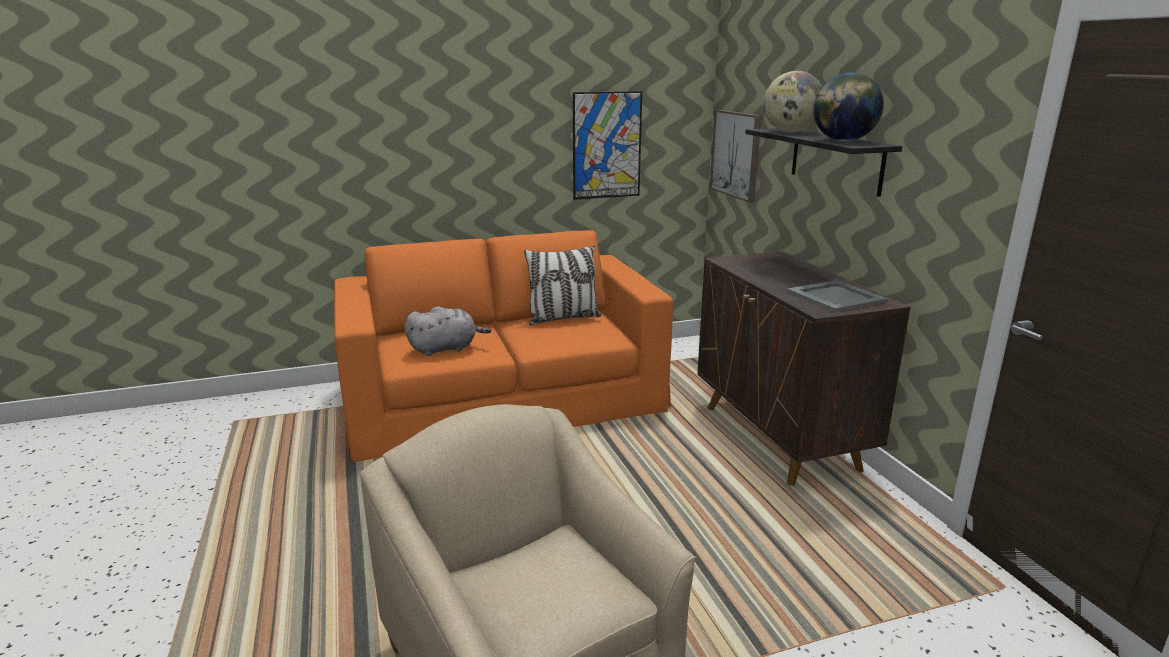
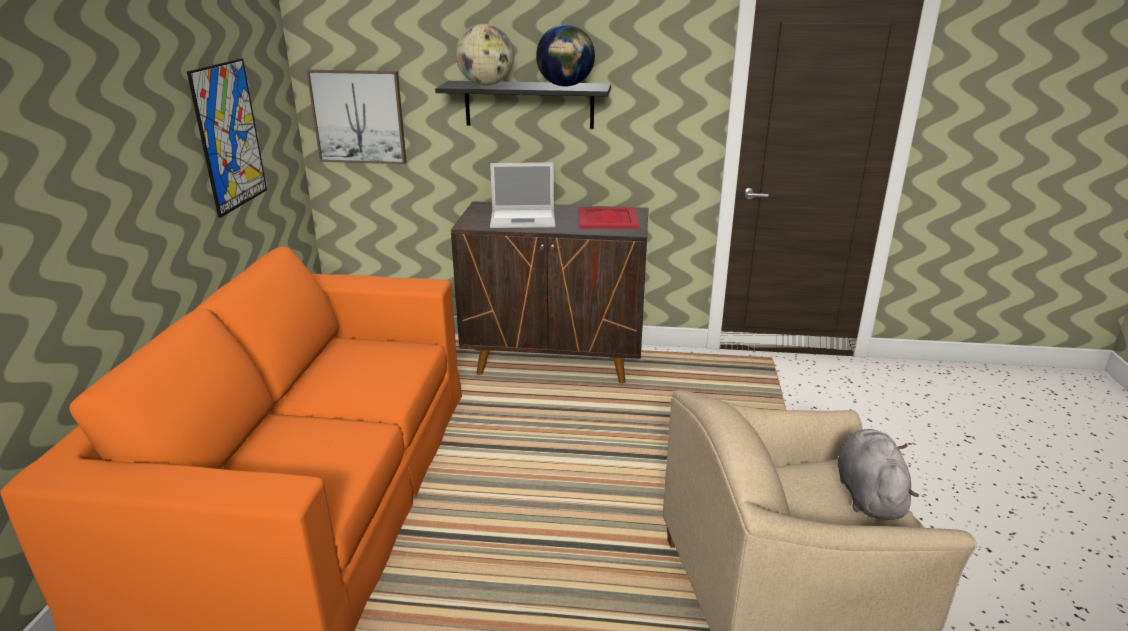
camera: 65 degrees left, 5 degrees up
grey plush toy [405,307,491,356] -> grey plush toy moved to [838,429,919,520]
pillow [524,246,601,325] -> none
grey tray [787,280,888,312] -> red tray [578,207,640,228]
none -> laptop [490,162,555,228]

